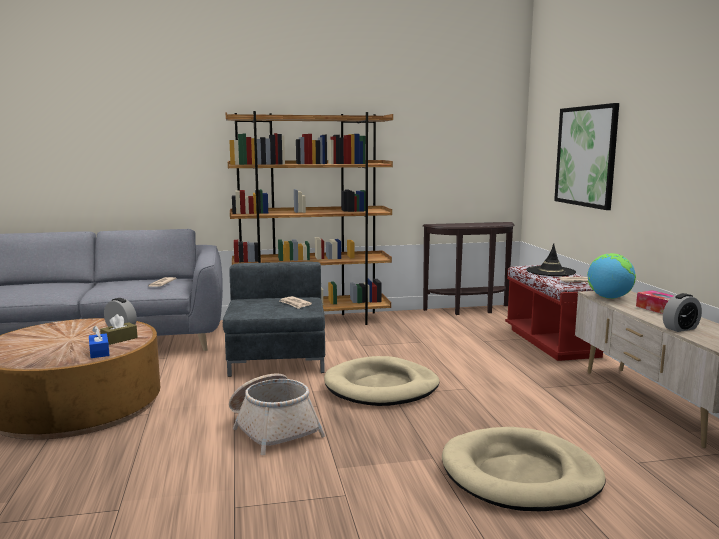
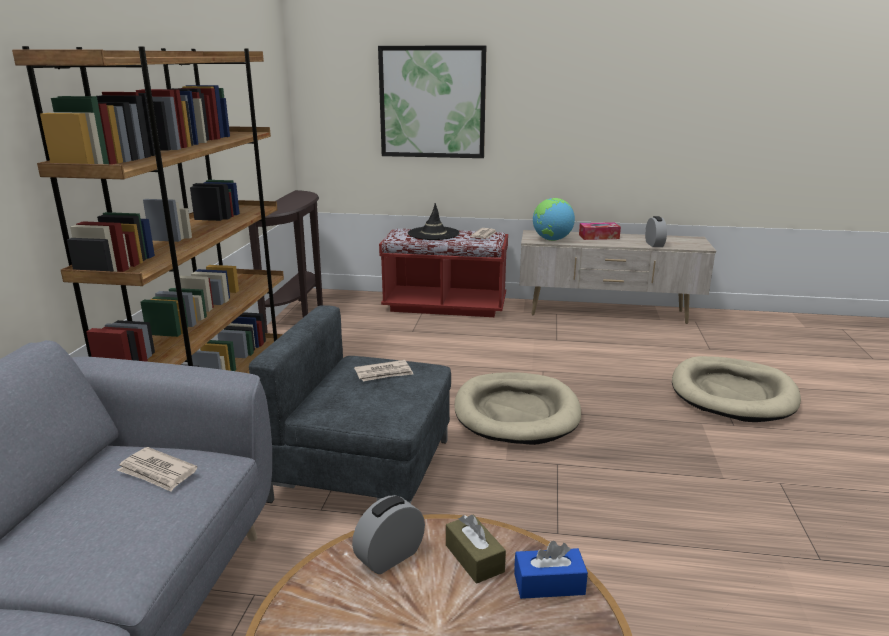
camera: 70 degrees left, 10 degrees up
basket [229,373,326,455] -> none

